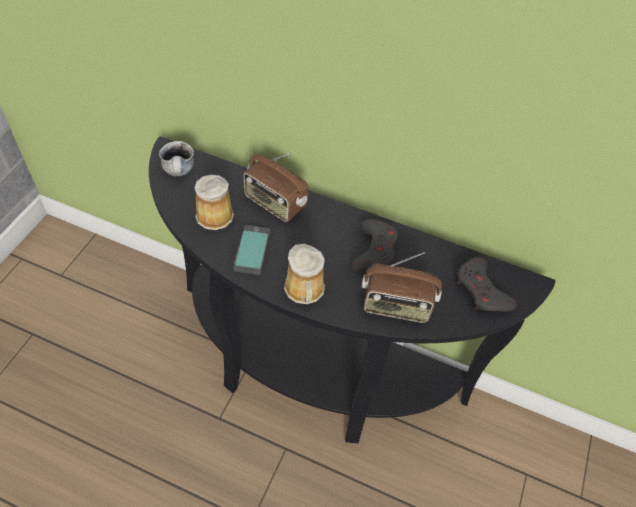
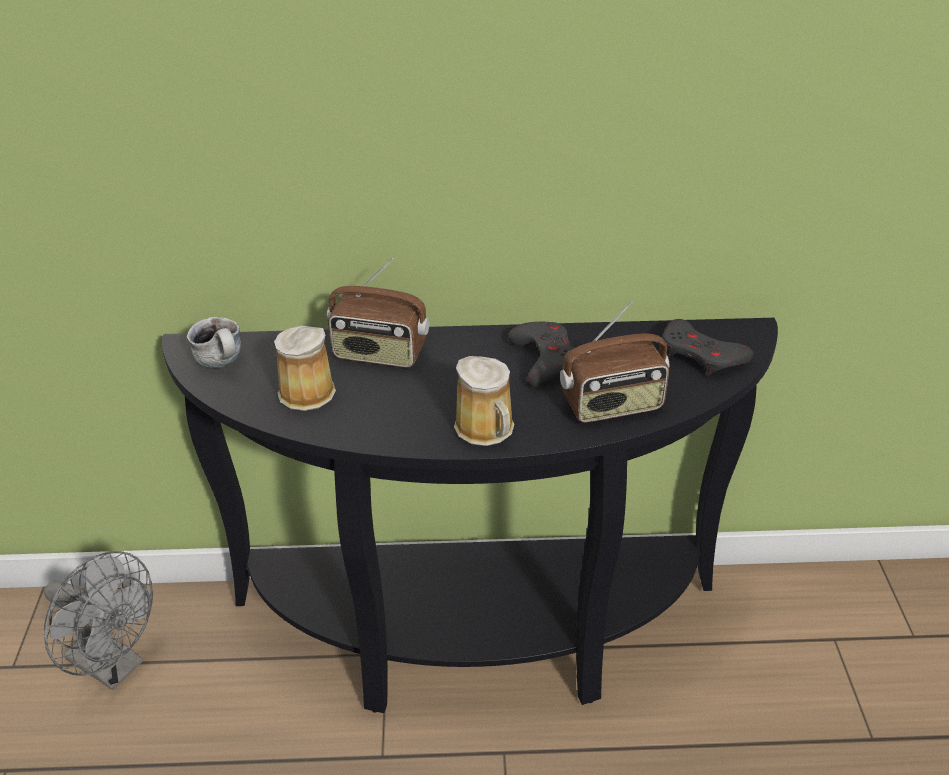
camera: 20 degrees left, 15 degrees down
phone [234,225,270,275] -> none
none -> grey fan [44,551,153,690]

